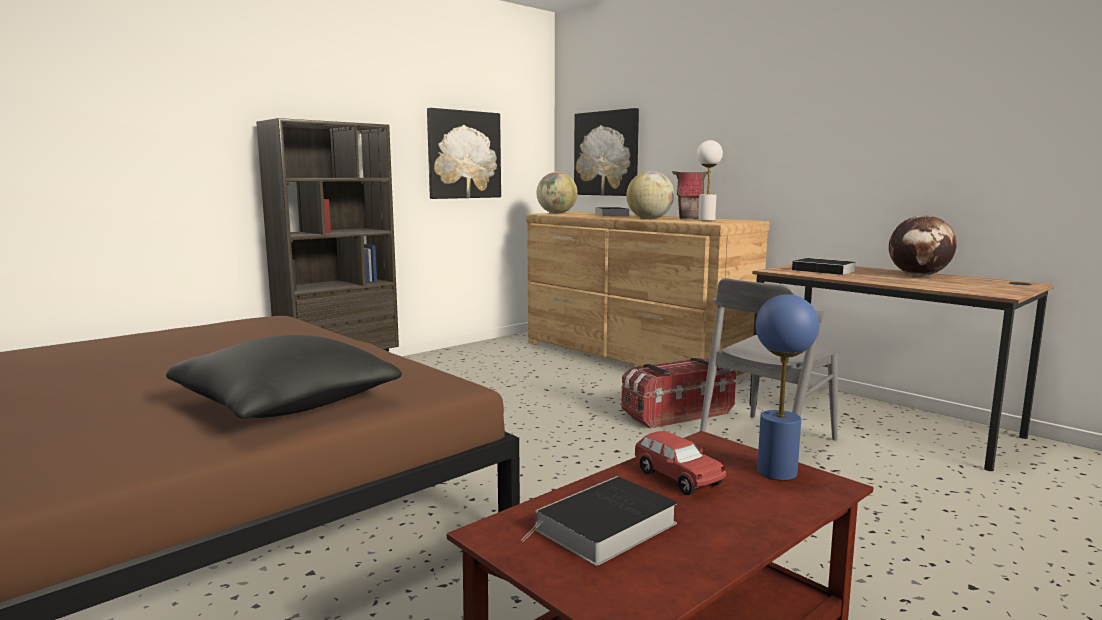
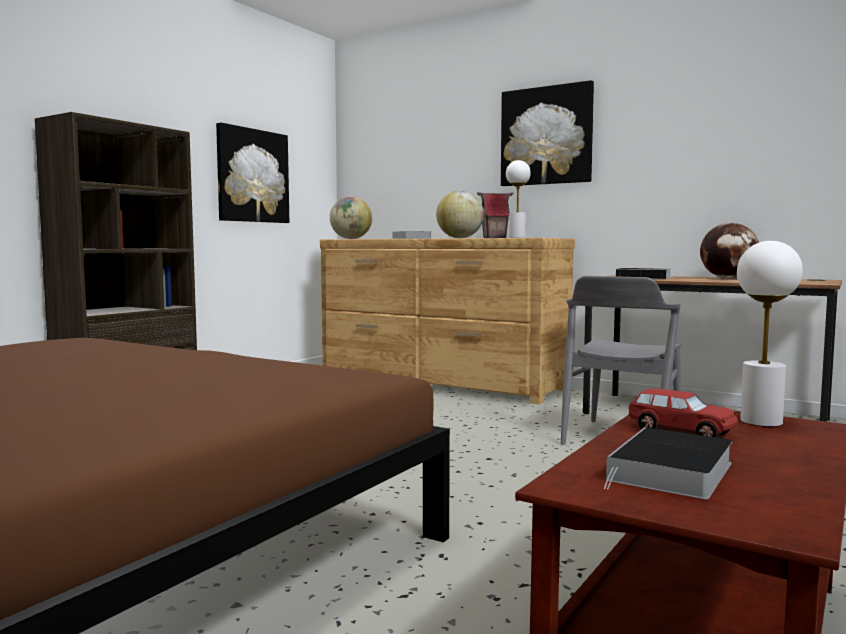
camera: 15 degrees left, 5 degrees down
black pillow [166,335,402,419] -> none
picture [574,108,639,196] -> picture moved to [501,80,594,186]
storage box [621,357,736,429] -> none
blue table lamp [756,294,819,480] -> white table lamp [737,241,803,427]

